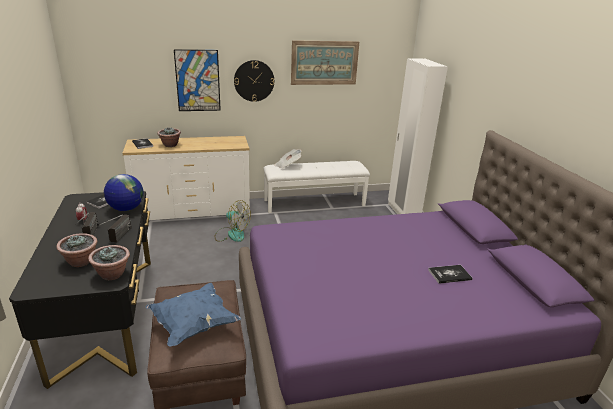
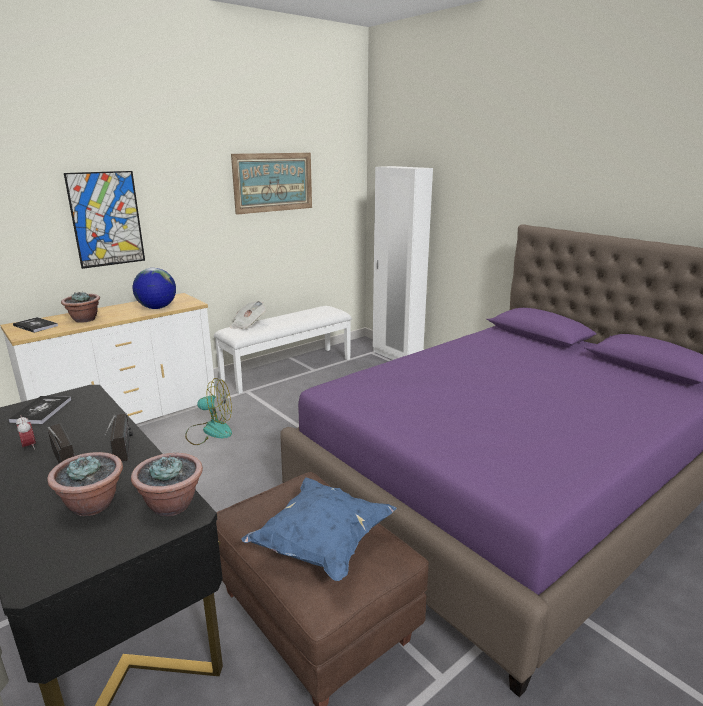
camera: 25 degrees left, 5 degrees down
globe [104,174,144,211] -> globe moved to [133,268,176,309]
wall clock [234,60,274,102] -> none
book [428,265,473,284] -> none

